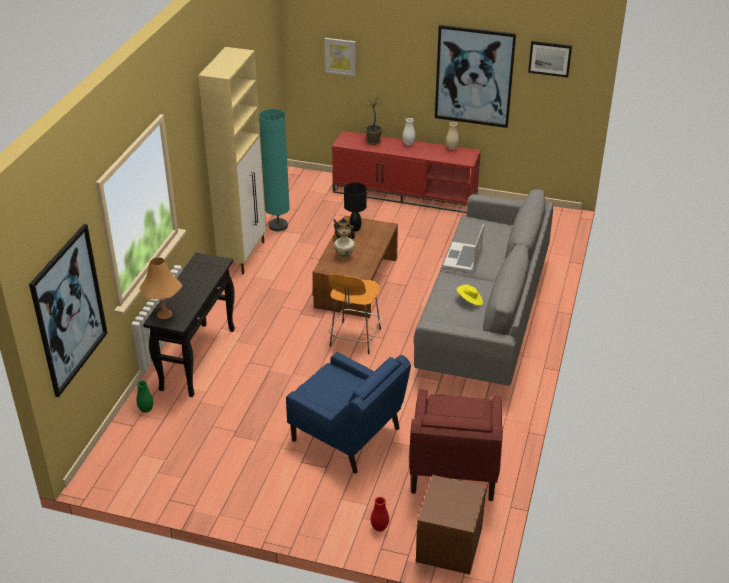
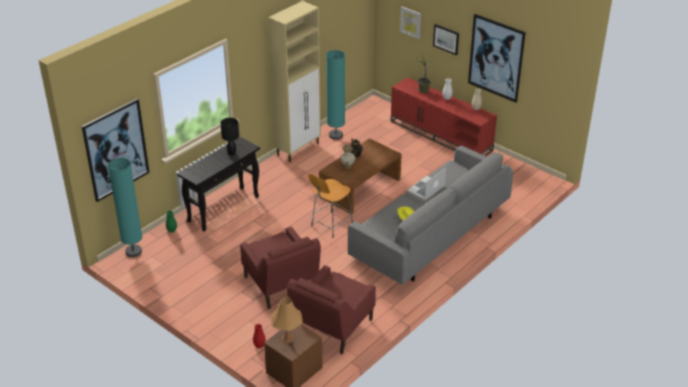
camera: 25 degrees right, 0 degrees up
orange table lamp [139,257,182,319] -> orange table lamp moved to [271,297,303,343]
blue armchair [286,352,411,474] -> red armchair [240,227,321,309]
black table lamp [344,183,367,231] -> black table lamp moved to [221,118,239,155]
picture [528,41,572,78] -> picture moved to [433,24,459,55]
none -> turquoise floor lamp [108,158,142,257]

